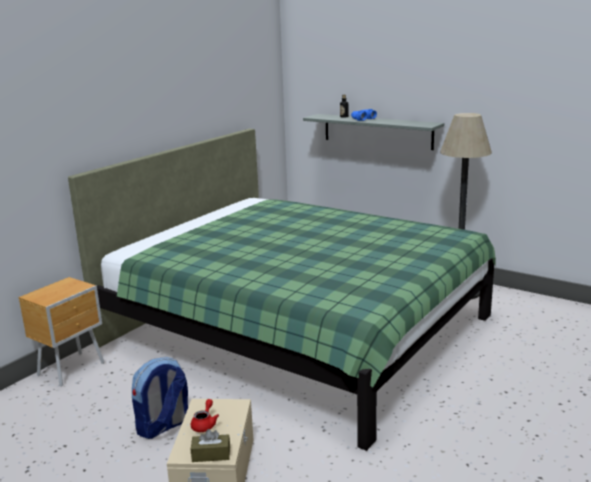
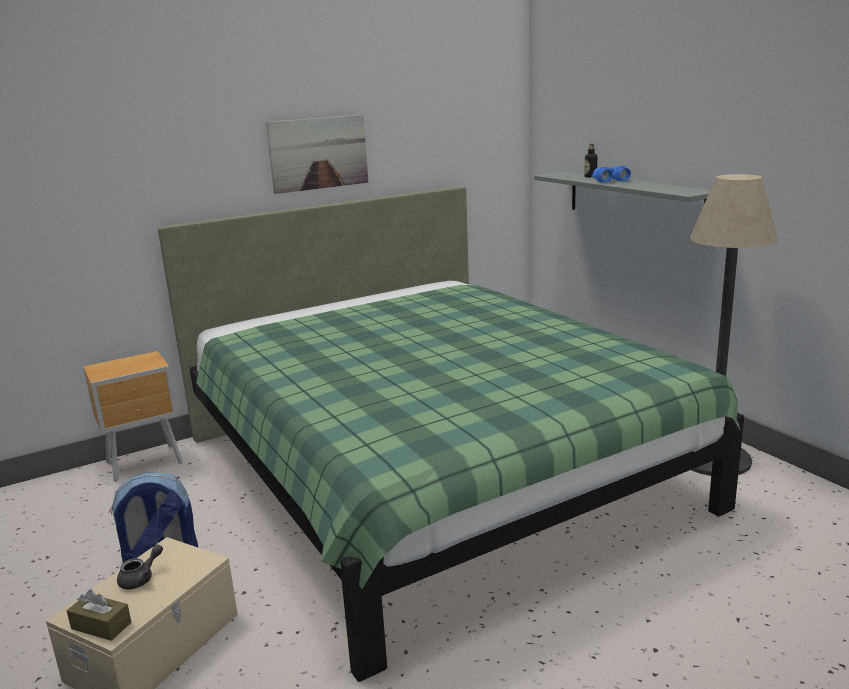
camera: 25 degrees right, 0 degrees up
red teapot [191,399,219,432] -> grey teapot [117,544,163,589]
none -> picture [266,115,368,194]

